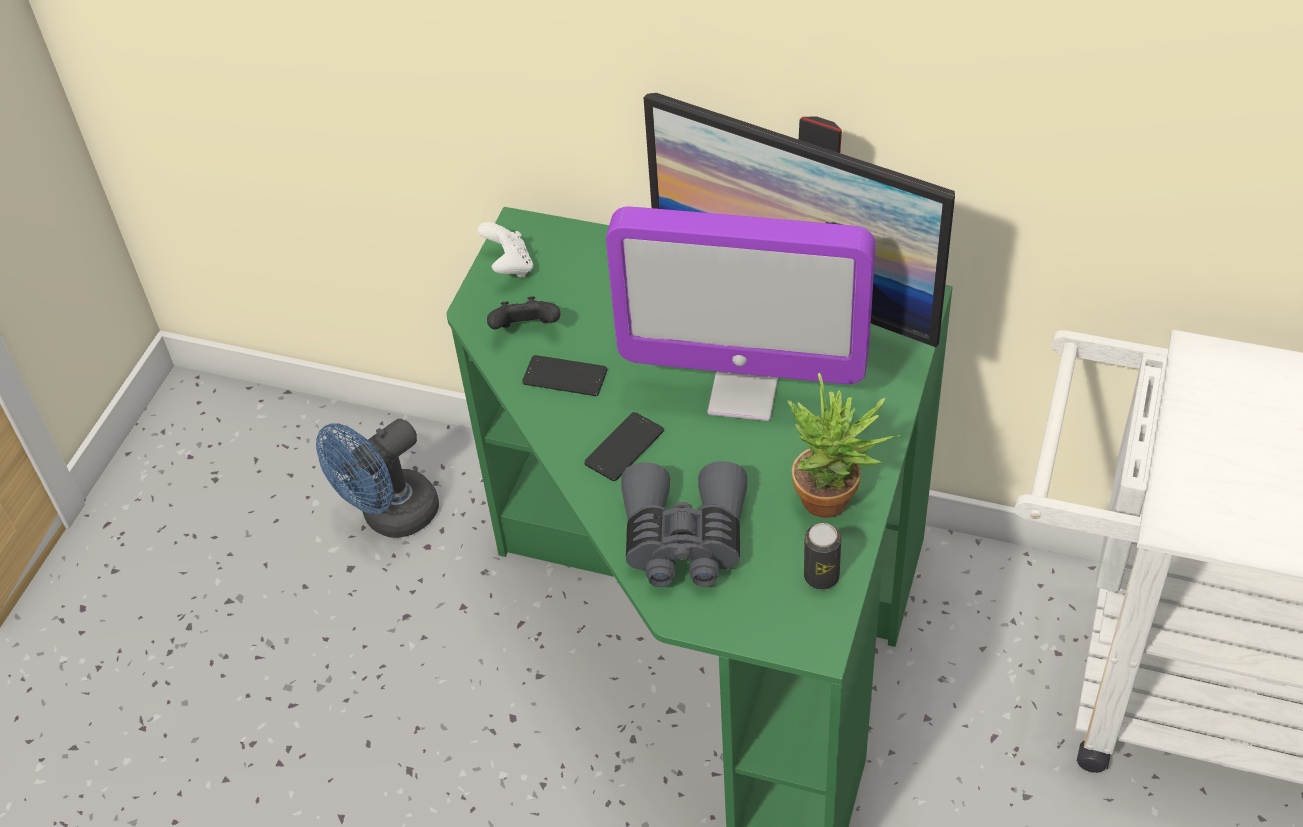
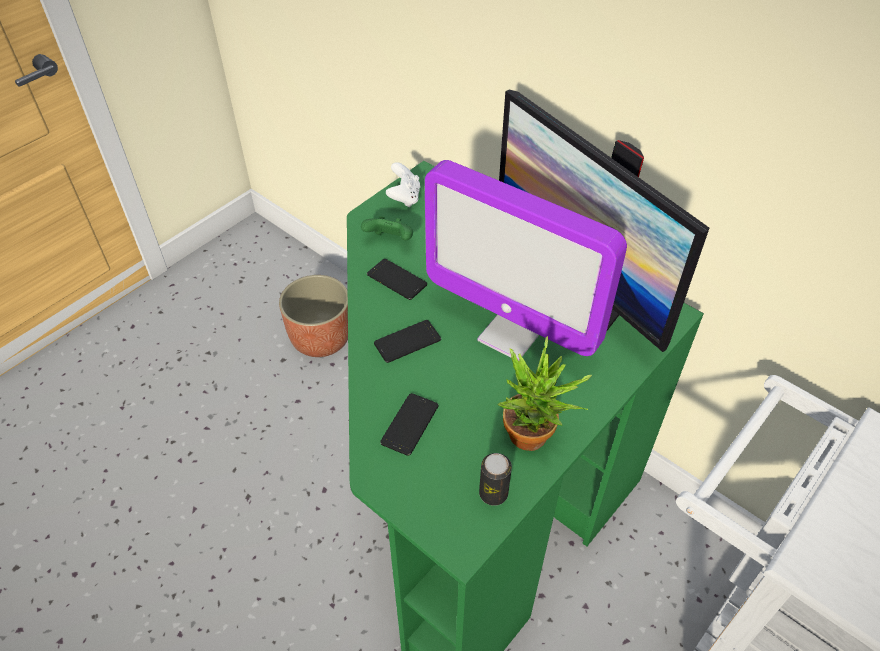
camera: 20 degrees right, 0 degrees up
blue fan [316,419,439,538] -> planter [279,275,348,357]
black game controller [487,296,560,329] -> green game controller [361,216,413,241]
grey binoculars [621,461,747,587] -> phone [380,393,438,456]

